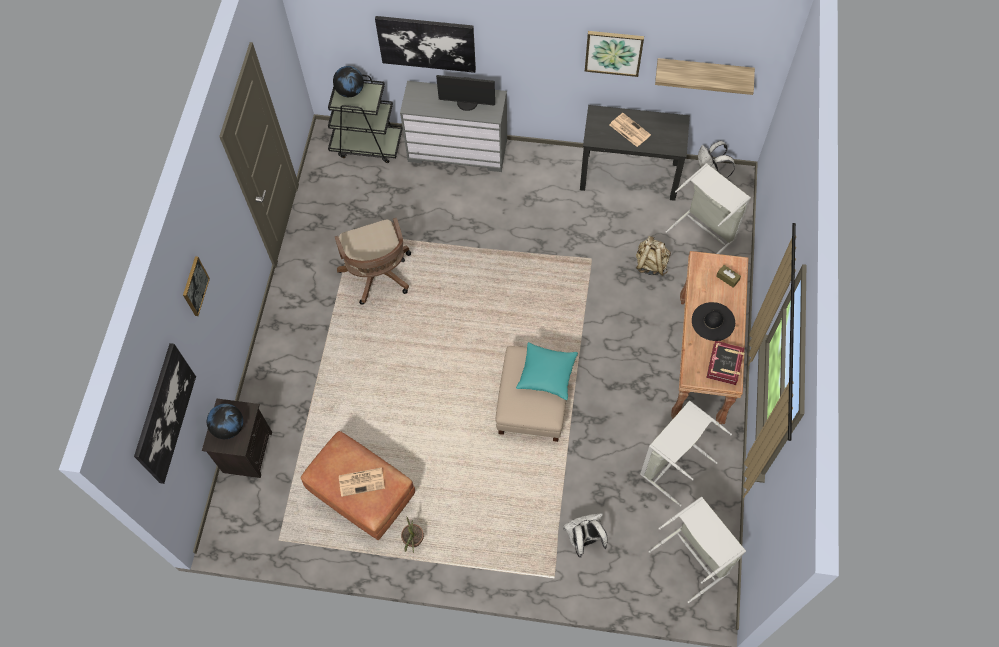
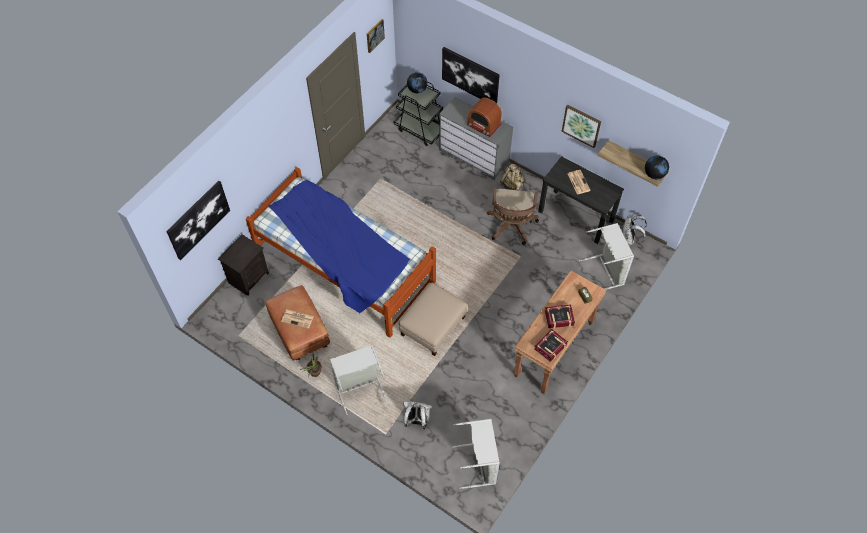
camera: 25 degrees right, 5 degrees down
picture [183,256,210,316] -> picture moved to [367,19,385,53]
globe [207,404,243,439] -> globe moved to [645,156,669,179]
brown office chair [335,218,411,305] -> brown office chair moved to [487,188,539,245]
monitor [436,75,495,111] -> radio [467,98,502,137]
turquoise pillow [516,342,578,400] -> none
beige backpack [636,236,671,276] -> beige backpack moved to [500,164,525,191]
grey laundry basket [640,400,732,506] -> grey laundry basket moved to [330,345,387,415]
black hat [692,302,735,341] -> book [545,305,575,329]
none -> bed [246,167,436,338]

